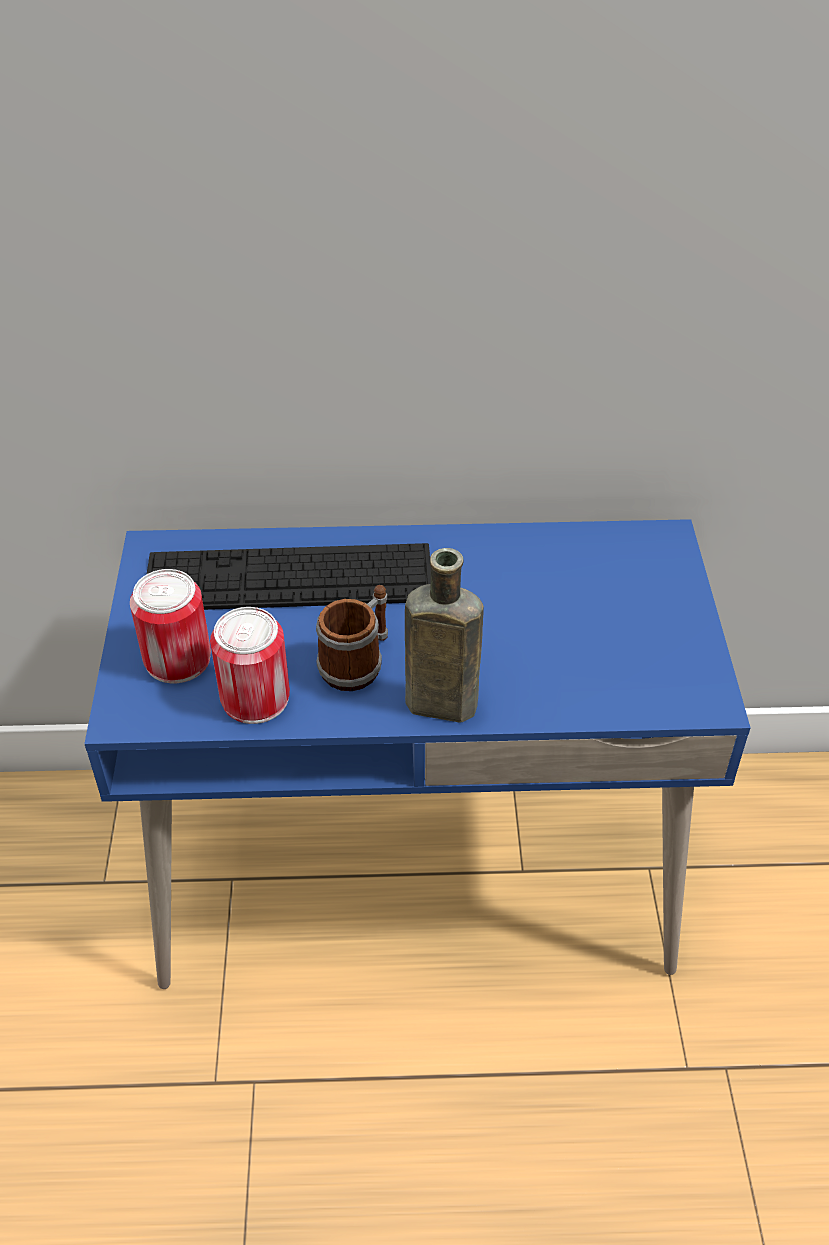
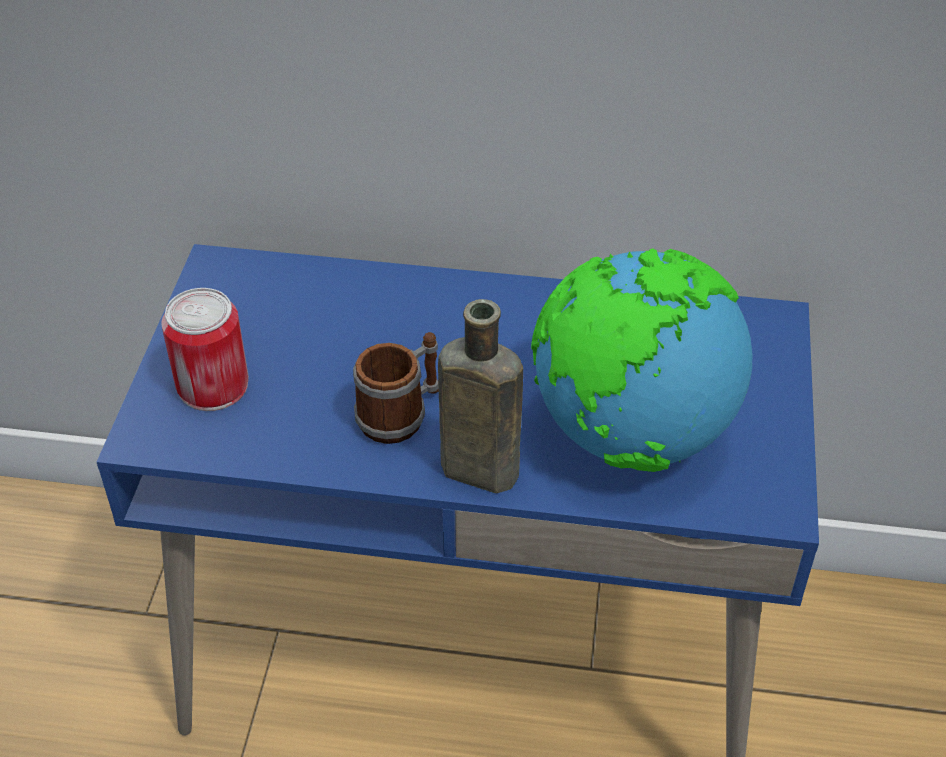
camera: 10 degrees right, 0 degrees up
keyboard [146,543,431,610] -> none
can [210,607,290,724] -> none
none -> globe [531,248,752,472]

